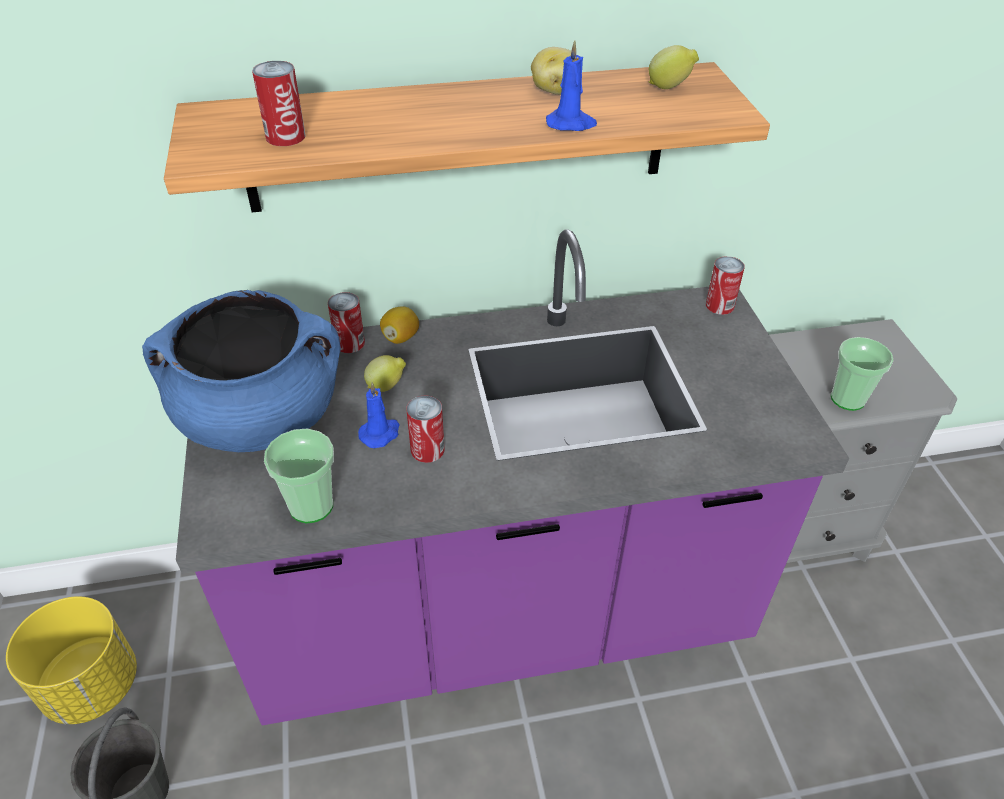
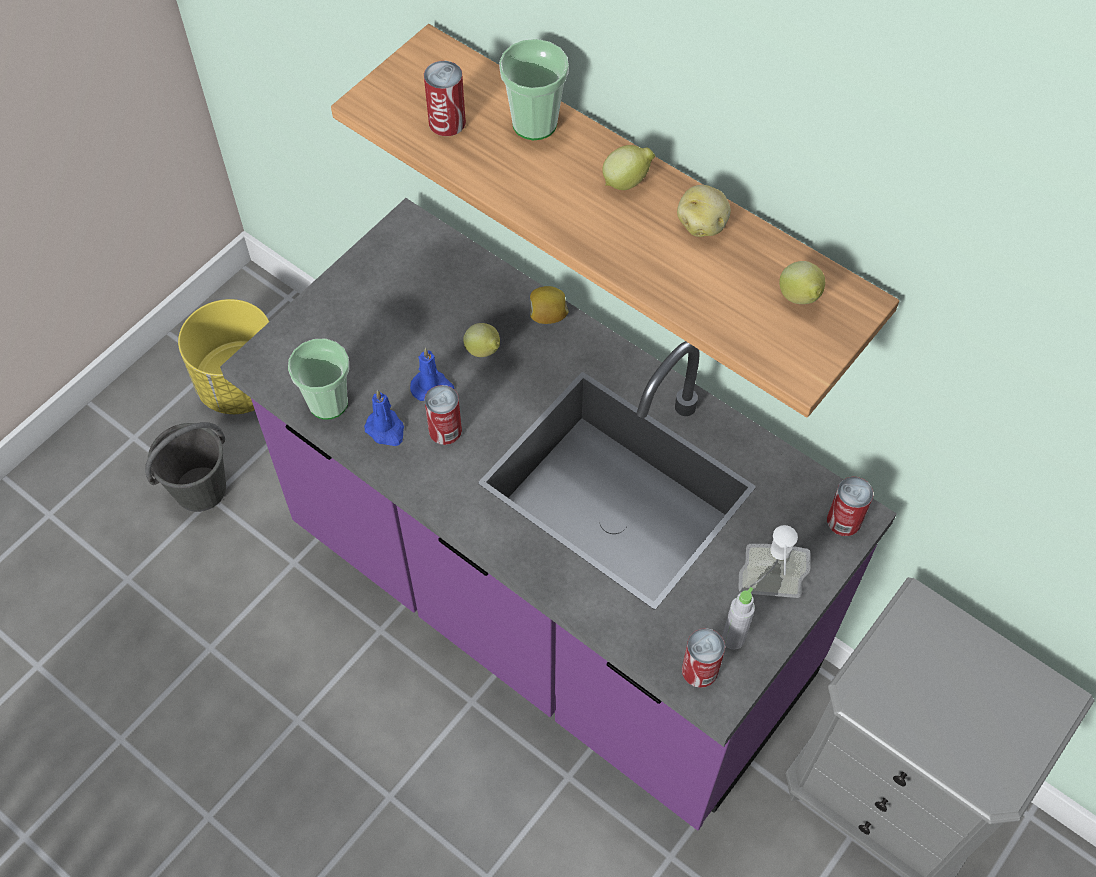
camera: 50 degrees right, 15 degrees up
blue cooking pot [142,290,341,452] -> none
can [328,292,365,353] -> can moved to [682,628,725,688]
blue candle [546,40,597,131] -> blue candle moved to [364,390,404,446]
cup [831,337,894,411] -> cup moved to [499,39,569,140]
none -> lemon [602,145,655,190]
none -> grey bottle [722,587,755,650]
none -> soap dispenser [738,525,810,598]

